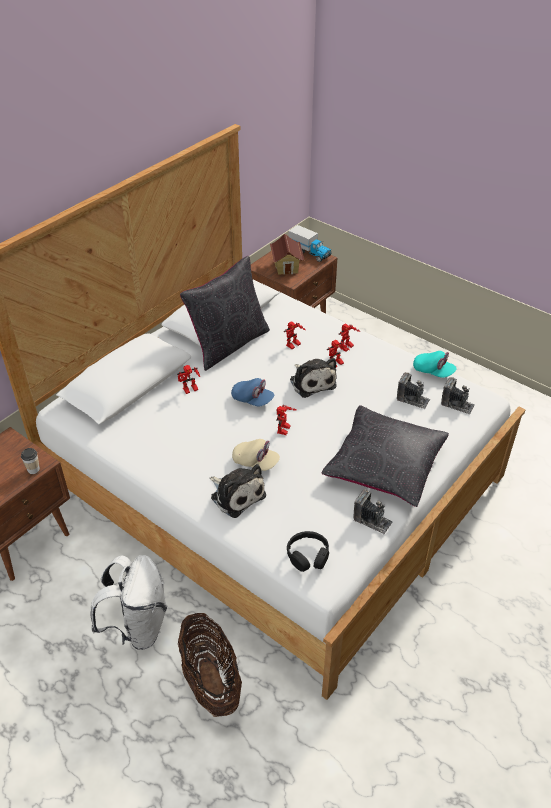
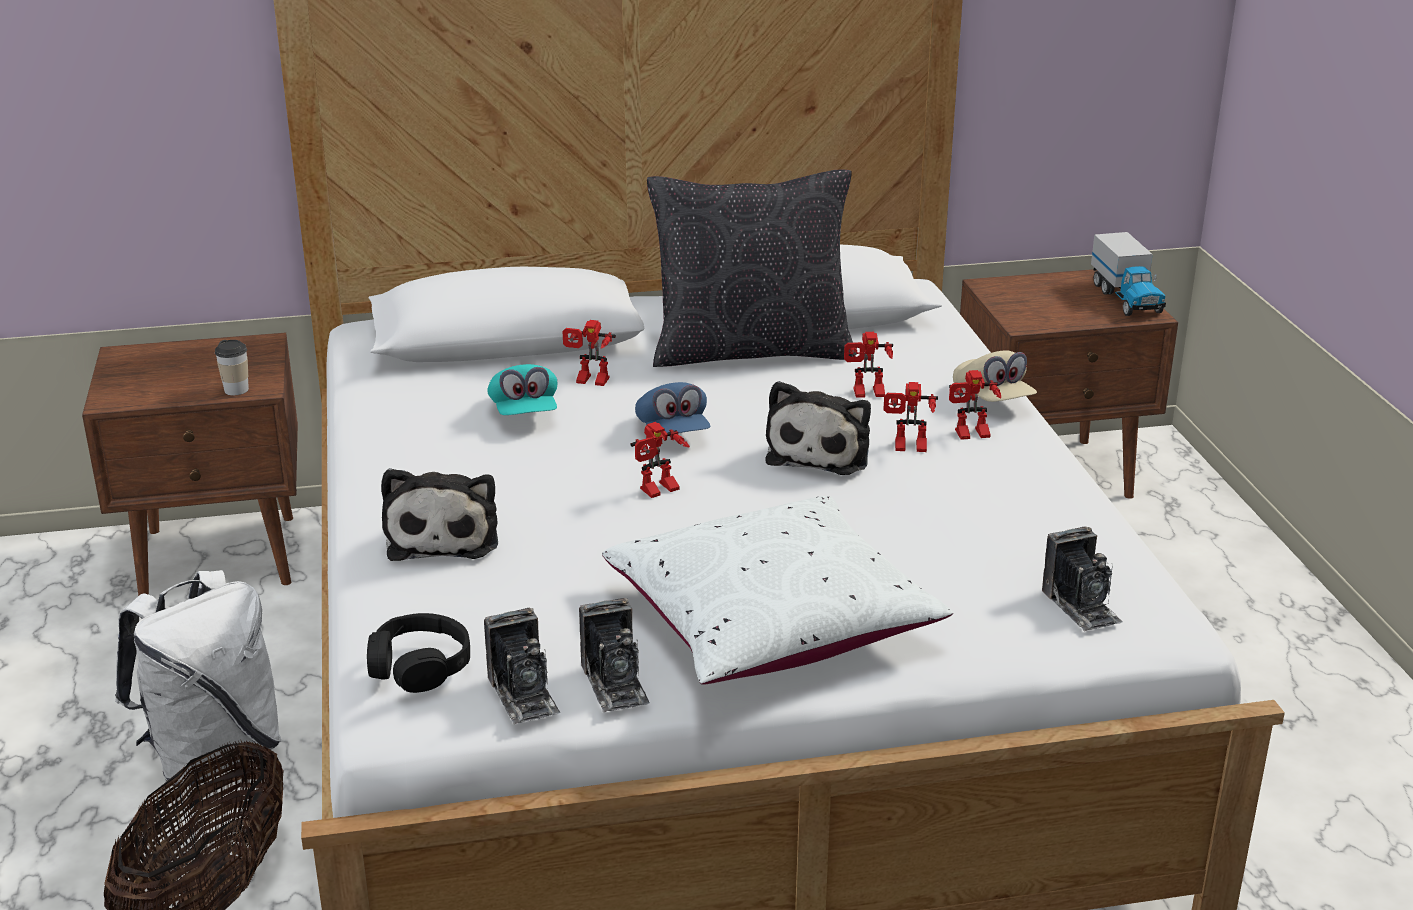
camera: 40 degrees right, 15 degrees down
beige cap [232,439,280,471] -> beige cap moved to [953,350,1037,402]
toy house [270,234,304,275] -> none
black pillow [322,405,449,507] -> white pillow [602,496,953,685]
camera [397,372,430,409] -> camera moved to [484,608,560,725]
turquoise cap [413,351,457,378] -> turquoise cap moved to [487,364,557,415]

